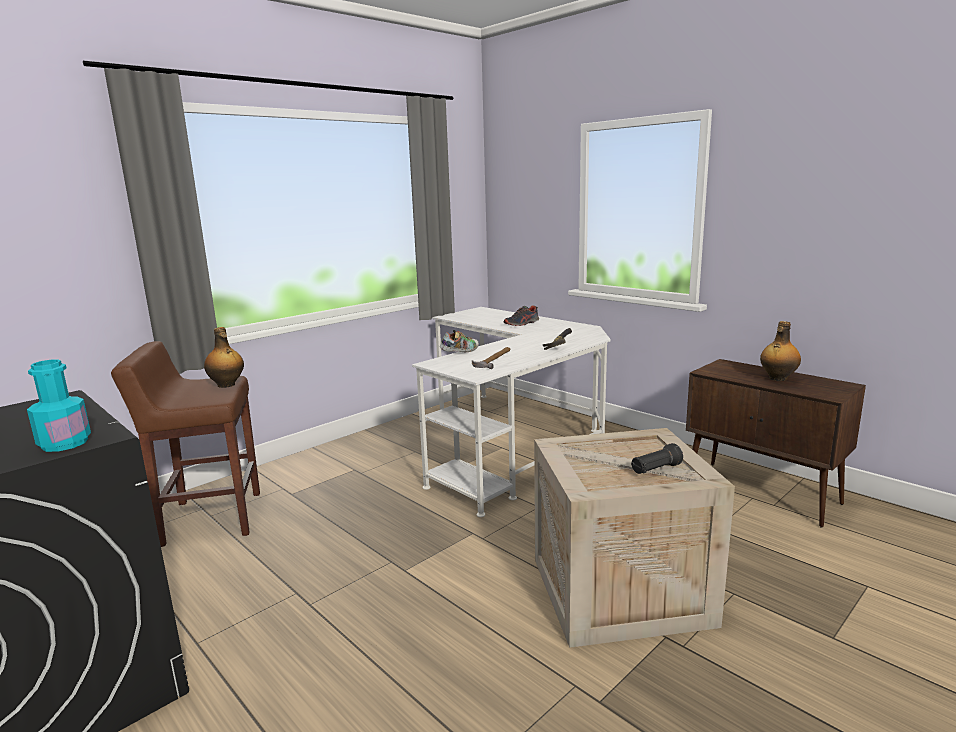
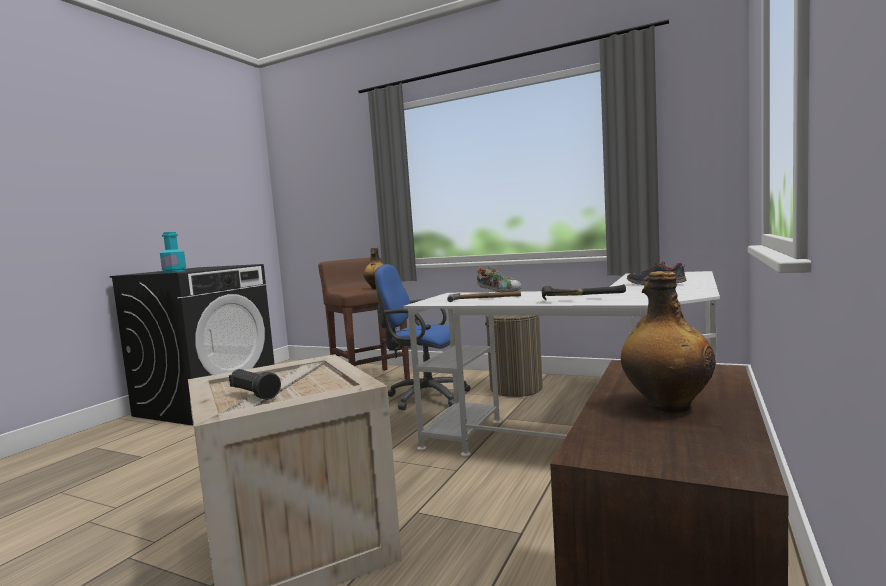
camera: 70 degrees right, 10 degrees down
none -> blue office chair [375,264,471,410]
none -> laundry basket [485,315,543,397]

